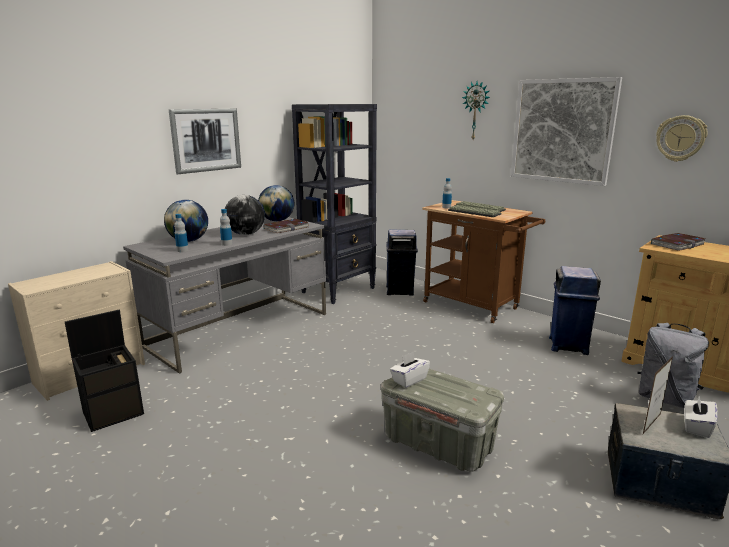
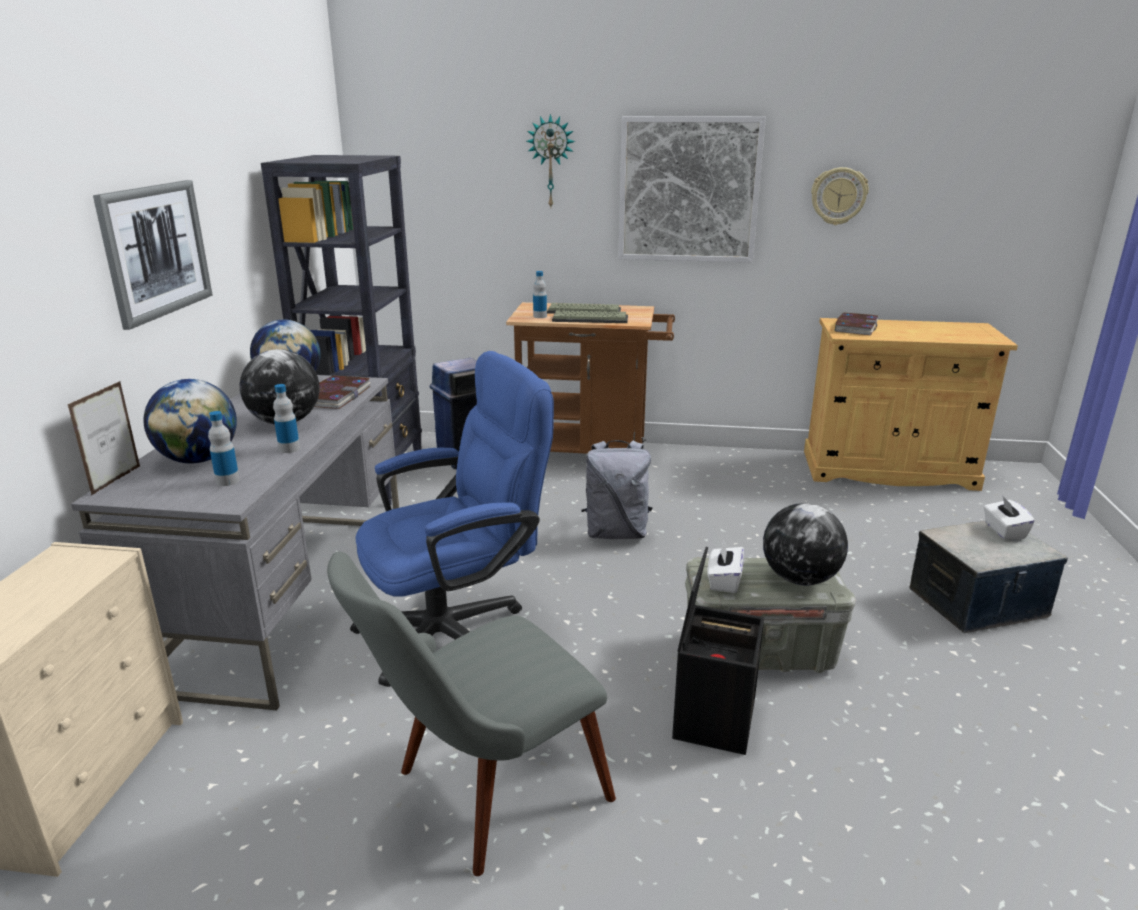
camera: 35 degrees left, 5 degrees up
black storage box [65,309,144,432] -> black storage box moved to [672,547,764,755]
blue trash can [549,266,601,355] -> none
grey backpack [637,323,709,408] -> grey backpack moved to [582,440,652,539]
picture frame [643,356,673,434] -> picture frame moved to [68,381,140,495]
none -> grey chair [327,552,616,876]
none -> blue office chair [350,351,554,687]
none -> globe [763,503,848,585]

